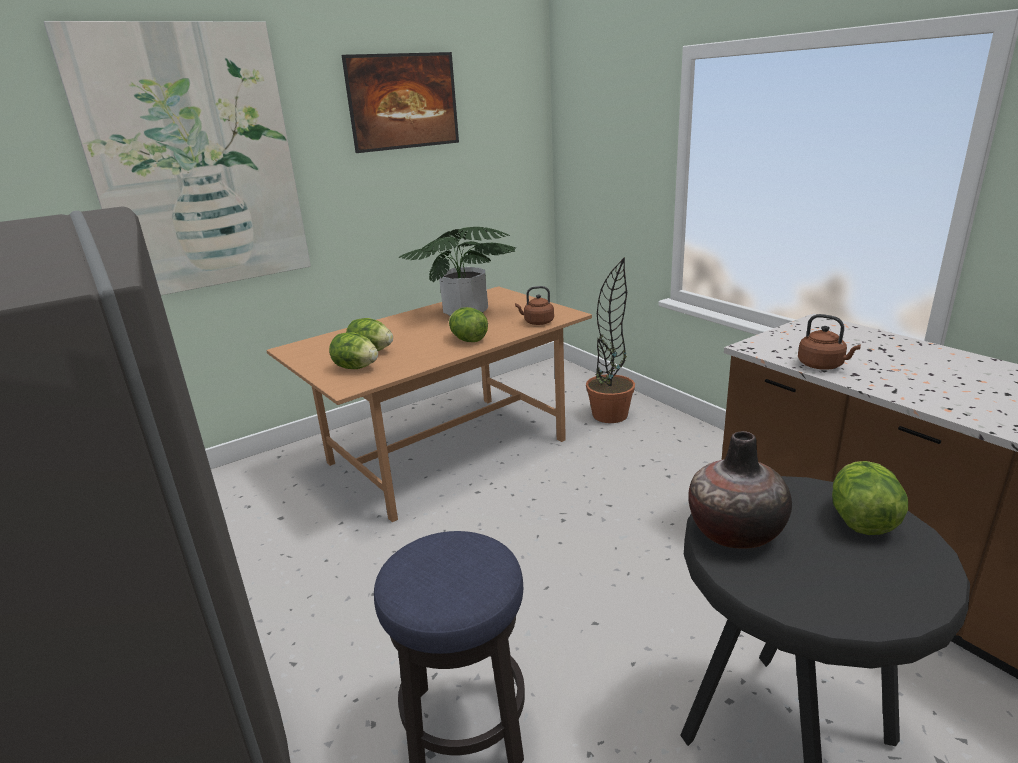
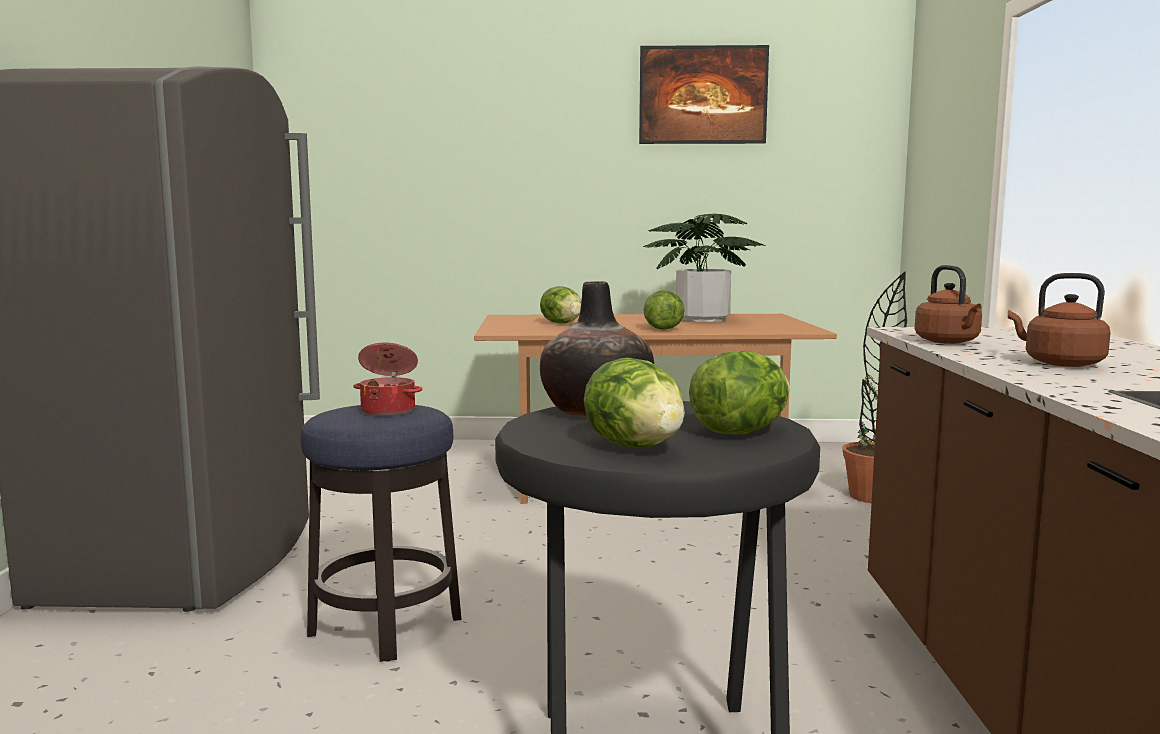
camera: 35 degrees right, 15 degrees down
picture [44,21,311,295] -> none
lettuce [329,332,378,369] -> lettuce moved to [584,358,685,448]
brown kettle [515,286,554,325] -> brown kettle moved to [1008,273,1111,367]
none -> cooking pot [354,343,423,416]

